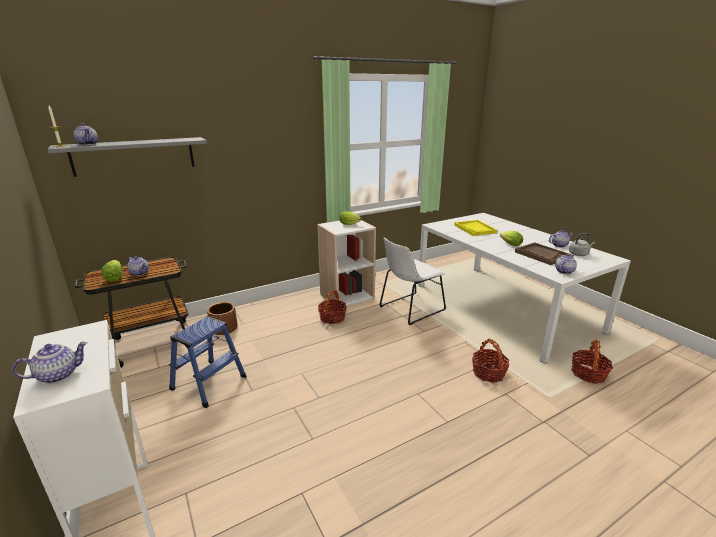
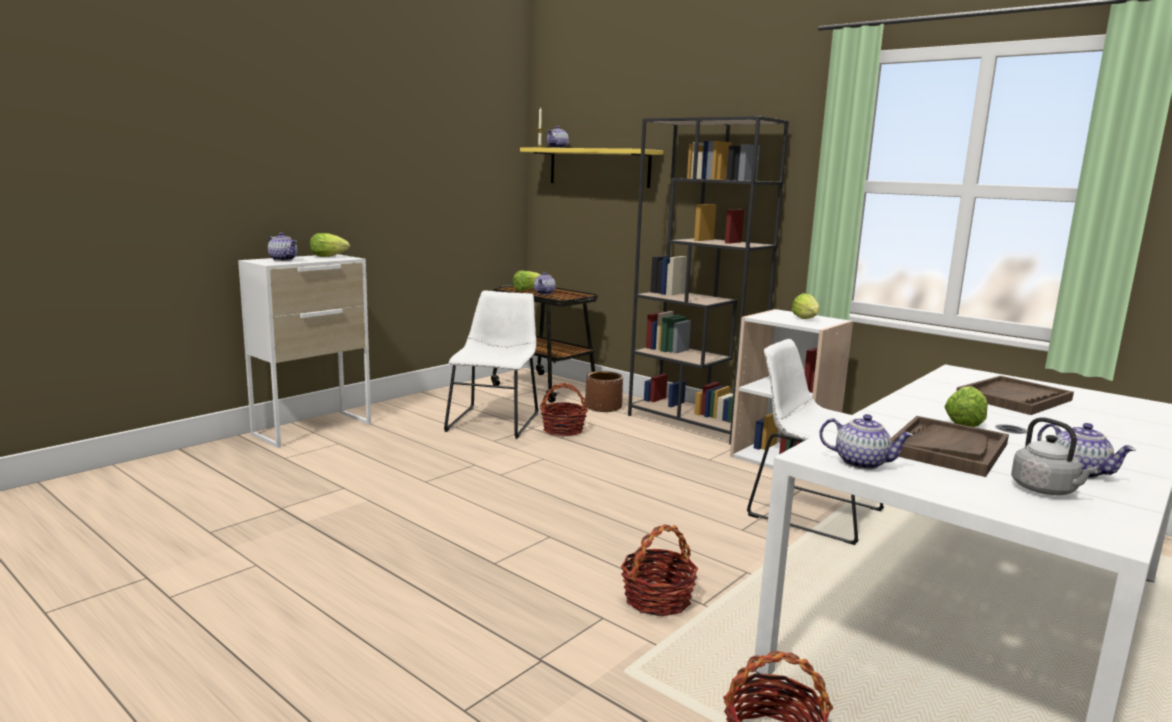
camera: 70 degrees right, 10 degrees down
grey shelf [47,137,207,177] -> yellow shelf [520,147,663,188]
blue step ladder [169,316,247,408] -> white chair [444,290,538,439]
basket [318,290,347,324] -> basket moved to [540,383,588,437]
yellow tray [454,220,497,236] -> brown tray [957,376,1074,415]
none -> lettuce [310,233,350,257]
none -> bookcase [628,116,789,445]

